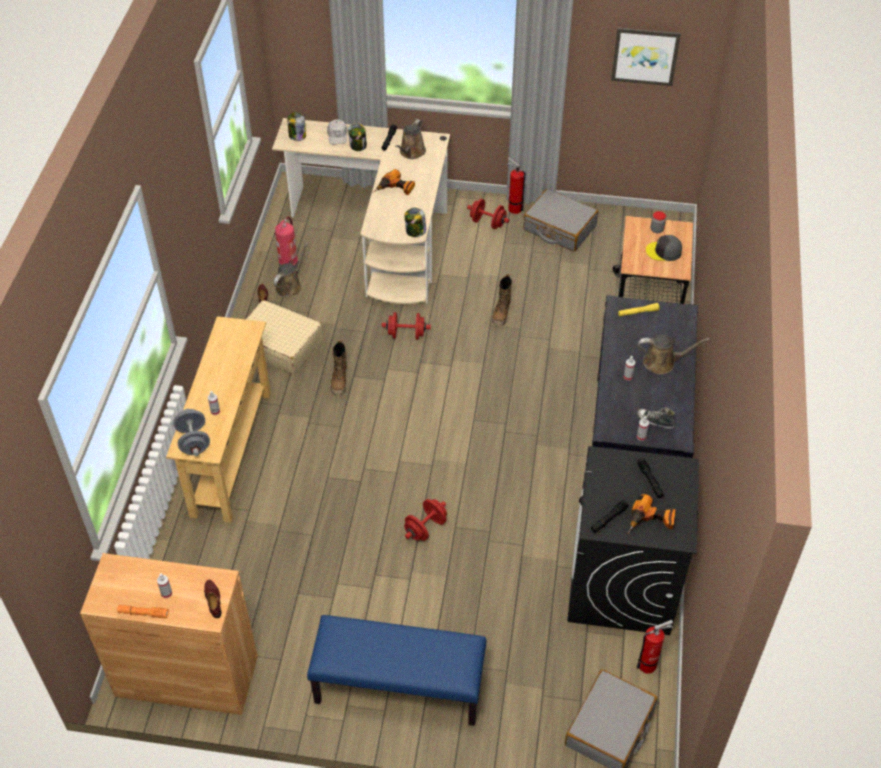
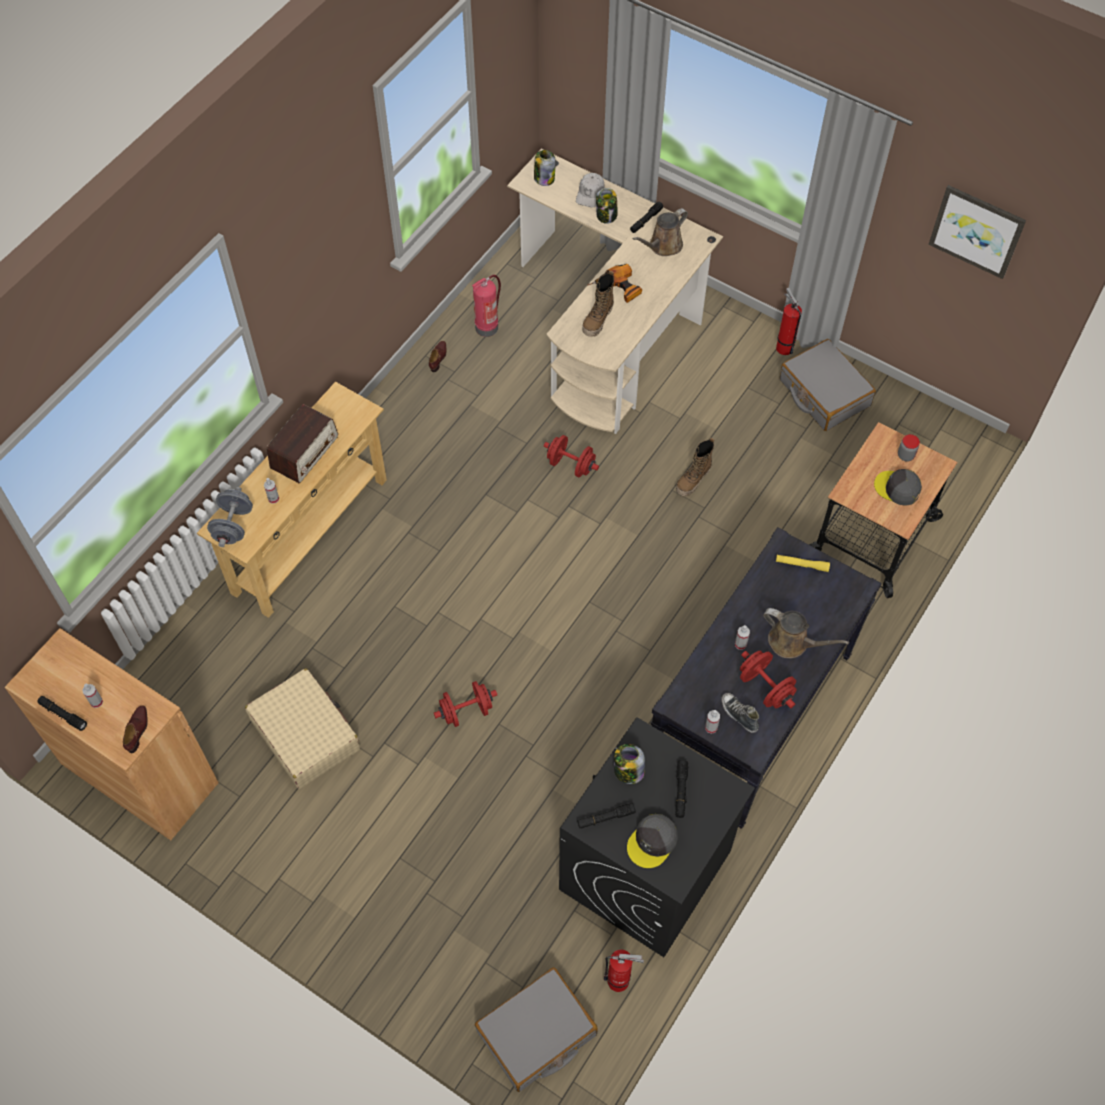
camera: 25 degrees right, 10 degrees up
orange flashlight [117,605,169,618] -> black flashlight [37,696,87,731]
beige suitcase [245,300,323,374] -> beige suitcase moved to [245,668,360,789]
brown watering can [273,242,308,297] -> none
blue bench [307,615,486,726] -> none
boot [330,340,347,395] -> boot moved to [582,271,614,337]
jar [404,208,426,237] -> jar moved to [614,744,645,784]
red dumbbell [467,199,509,229] -> red dumbbell moved to [740,651,797,708]
power drill [628,494,676,534] -> grey cap [627,814,678,868]
none -> radio [267,404,338,483]

